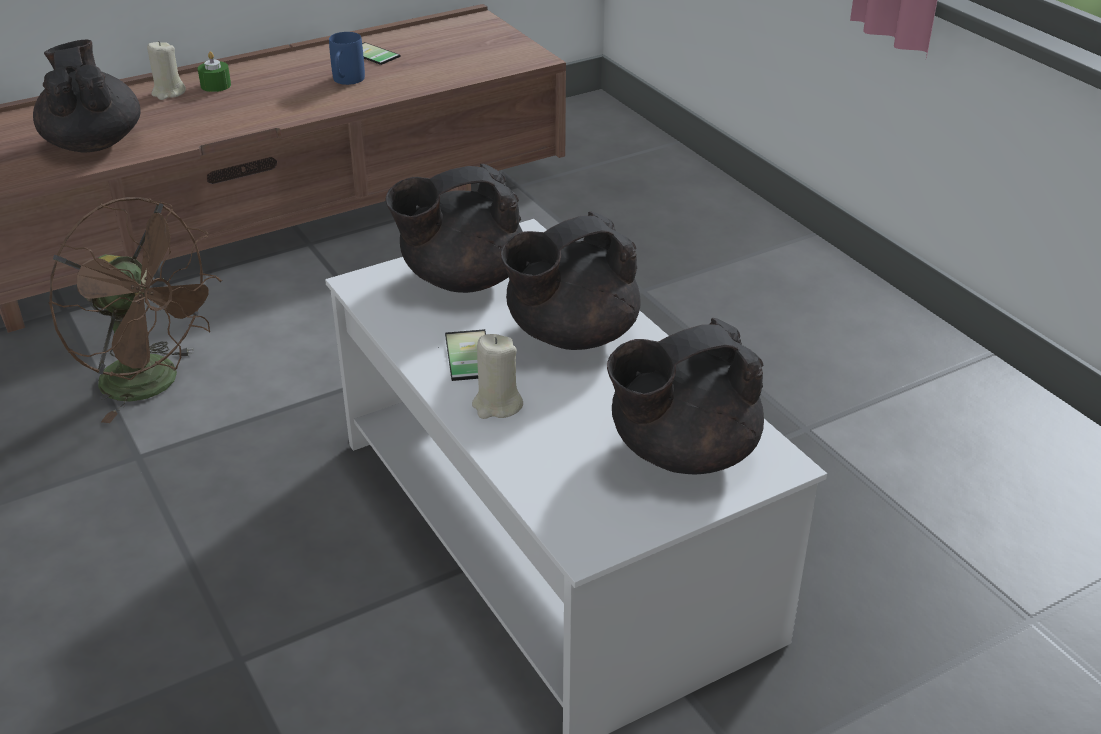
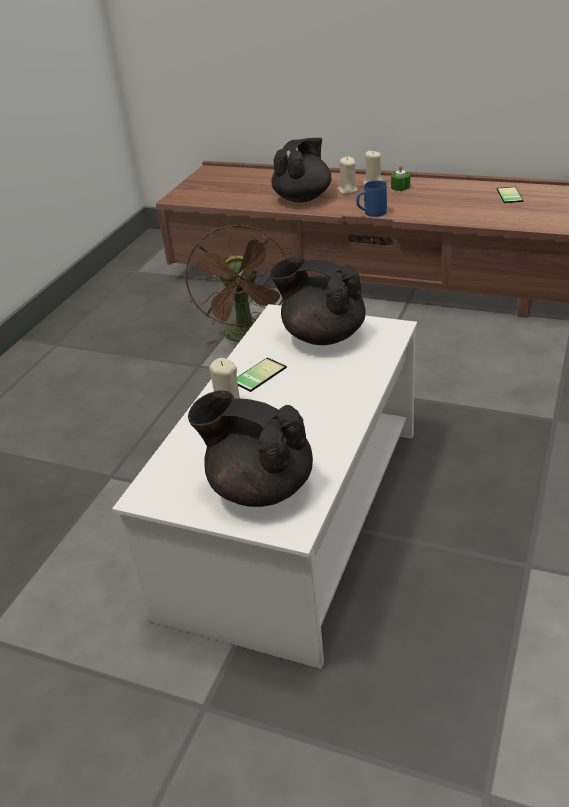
camera: 55 degrees right, 0 degrees up
blue mug [329,32,365,85] -> blue mug moved to [356,180,387,217]
black teapot [500,211,640,350] -> none
none -> beige candle [338,157,358,194]

